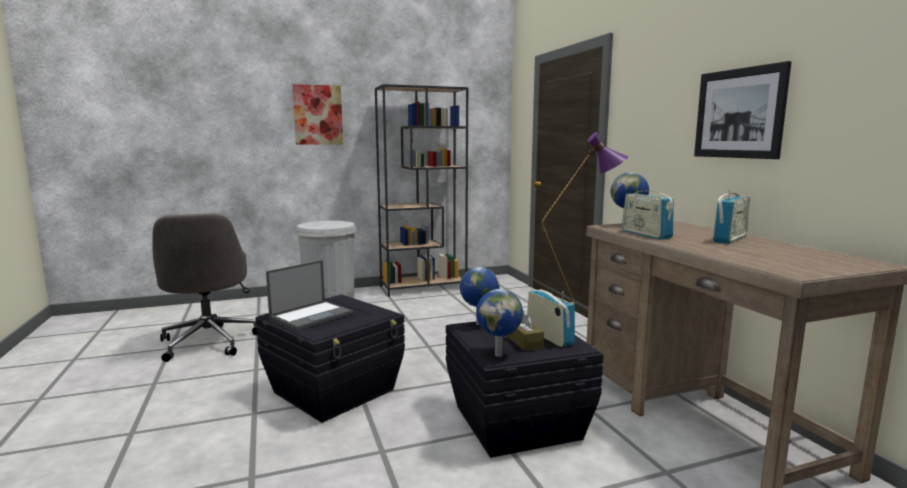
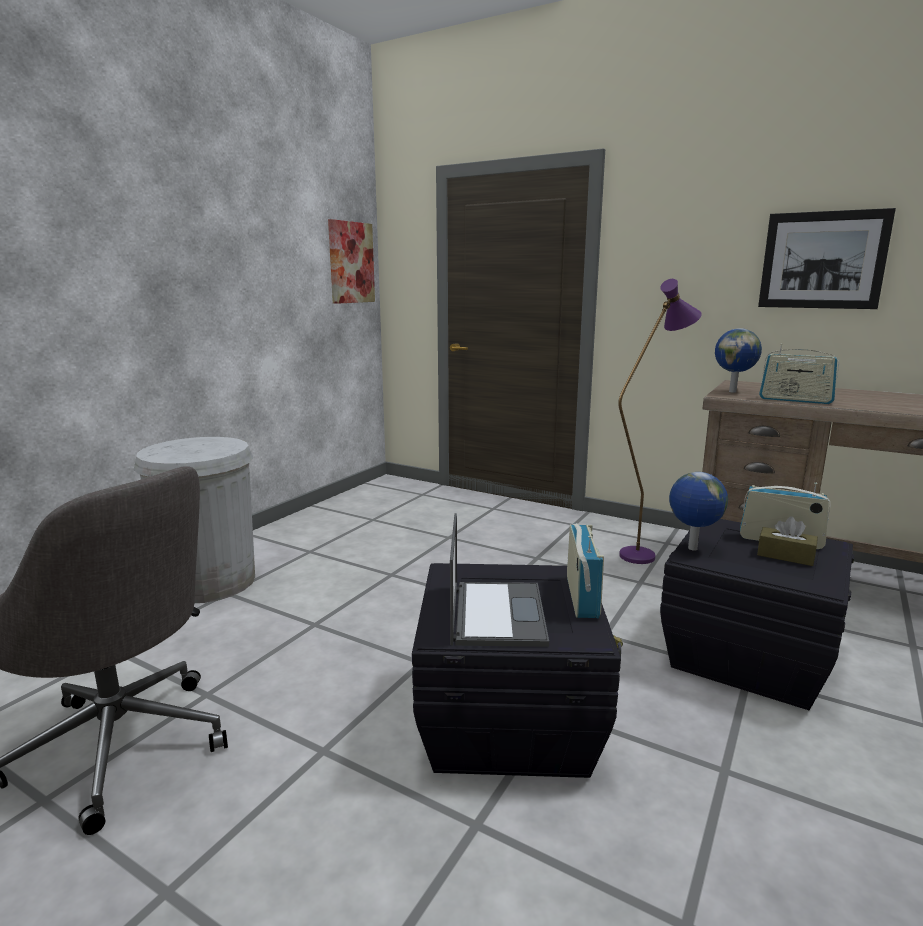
camera: 40 degrees left, 5 degrees up
picture [293,84,343,145] -> picture moved to [328,219,375,304]
bookcase [375,84,468,297] -> none
globe [476,289,523,357] -> none
radio [713,189,750,244] -> radio moved to [567,524,604,618]

